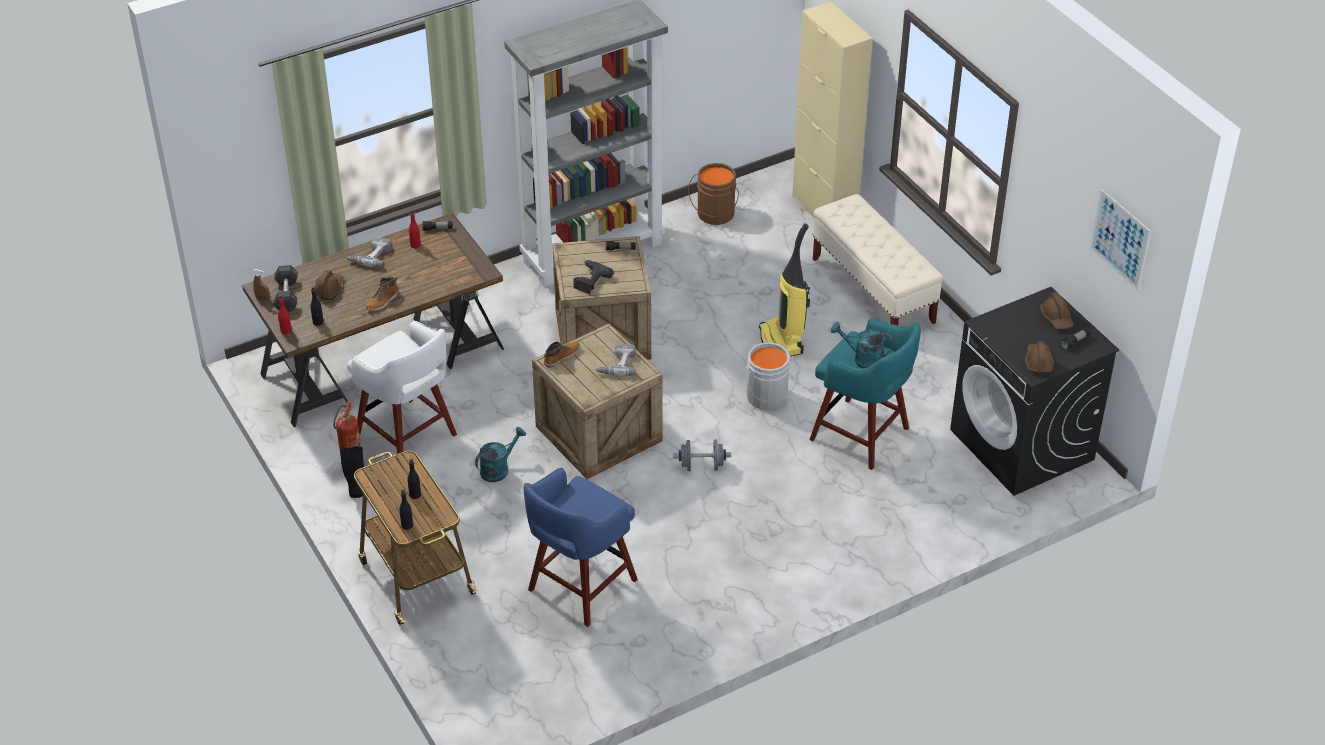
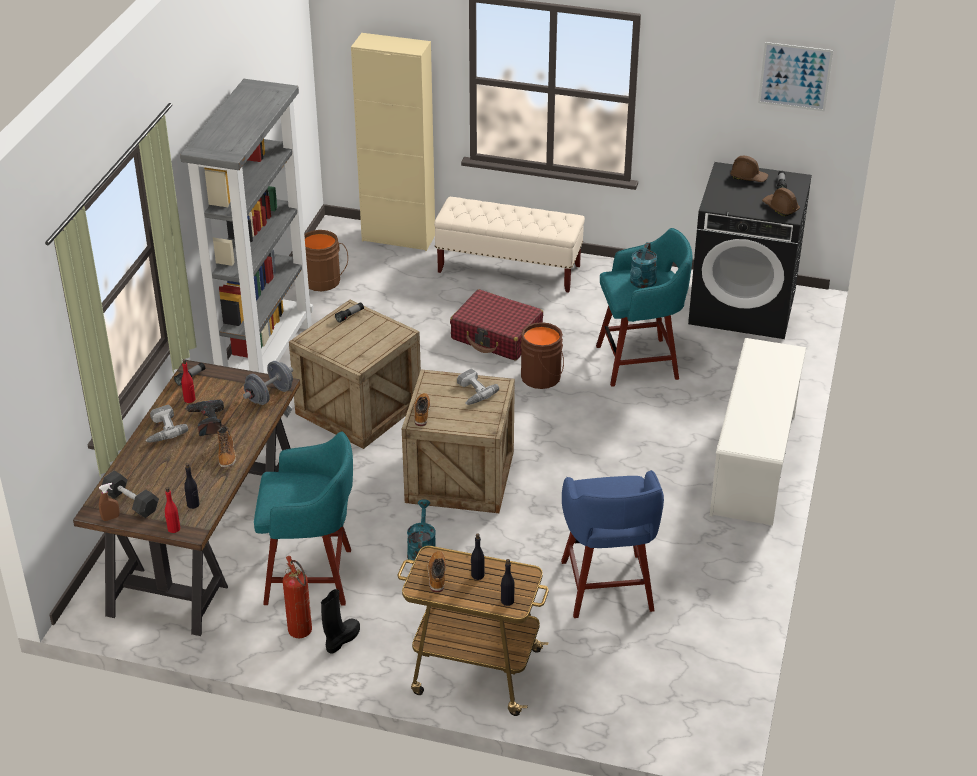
camera: 45 degrees left, 5 degrees down
brown hard hat [314,270,343,300] -> none
white stool [347,320,457,468] -> turquoise stool [254,431,353,605]
power drill [573,260,614,294] -> power drill moved to [185,400,224,436]
grey dumbbell [673,439,731,471] -> grey dumbbell moved to [243,361,293,405]
grey bucket [747,342,798,410] -> brown bucket [520,322,564,389]
vacuum cleaner [759,223,810,357] -> red suitcase [450,289,543,360]
turquoise watering can [831,322,893,368] -> turquoise watering can turned 45 degrees counterclockwise [630,242,657,288]
none -> boot [427,551,446,592]
none -> white shoe rack [710,338,806,525]

